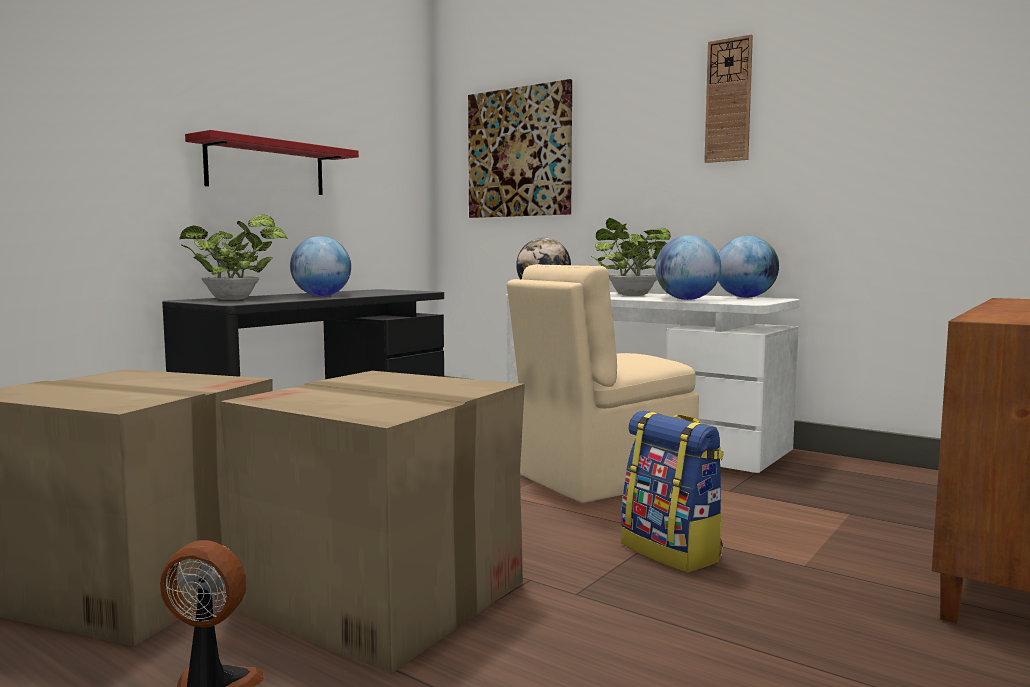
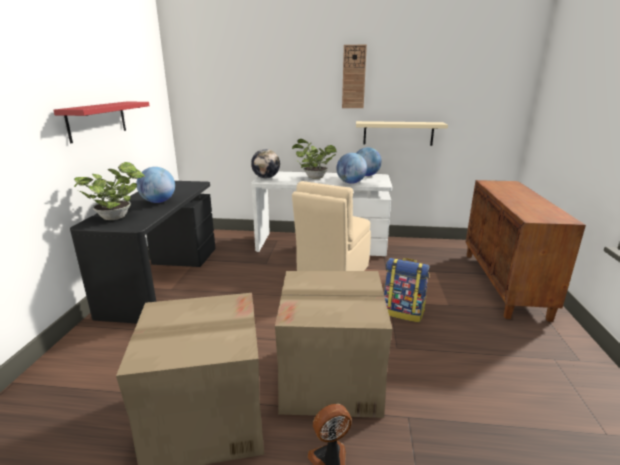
camera: 30 degrees left, 15 degrees up
picture [468,79,572,218] -> none
none -> beige shelf [356,121,448,146]

